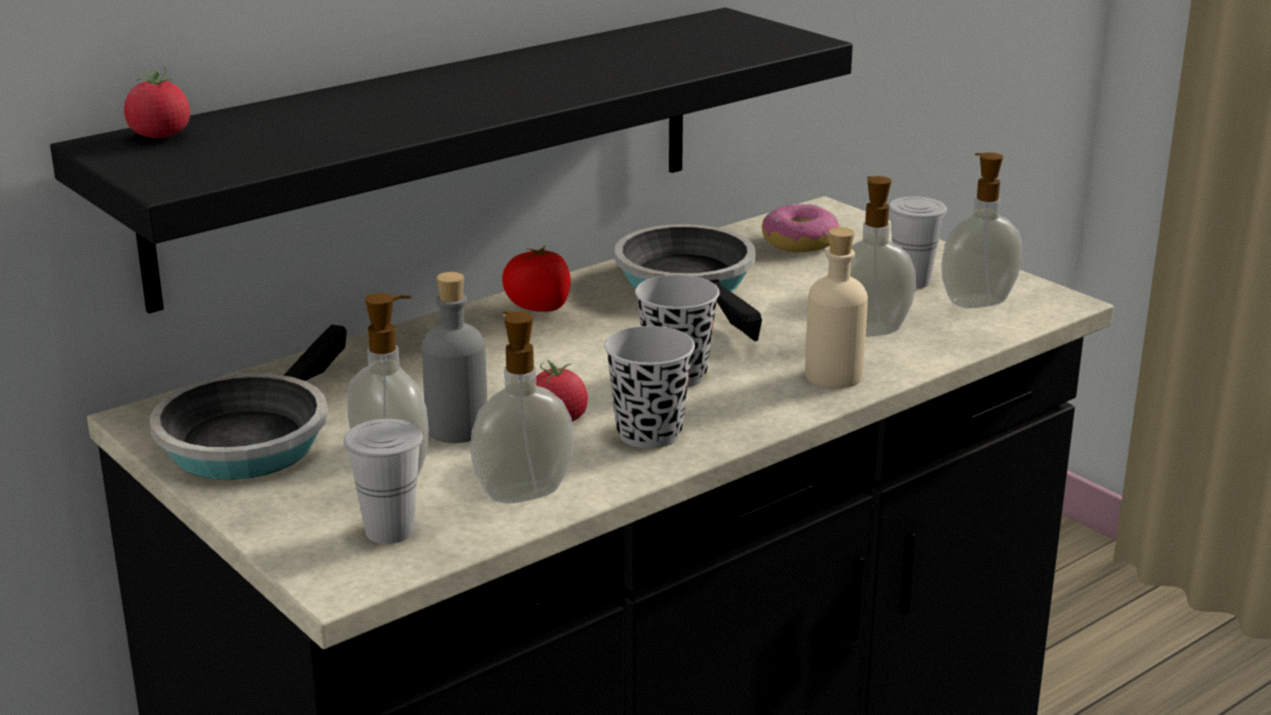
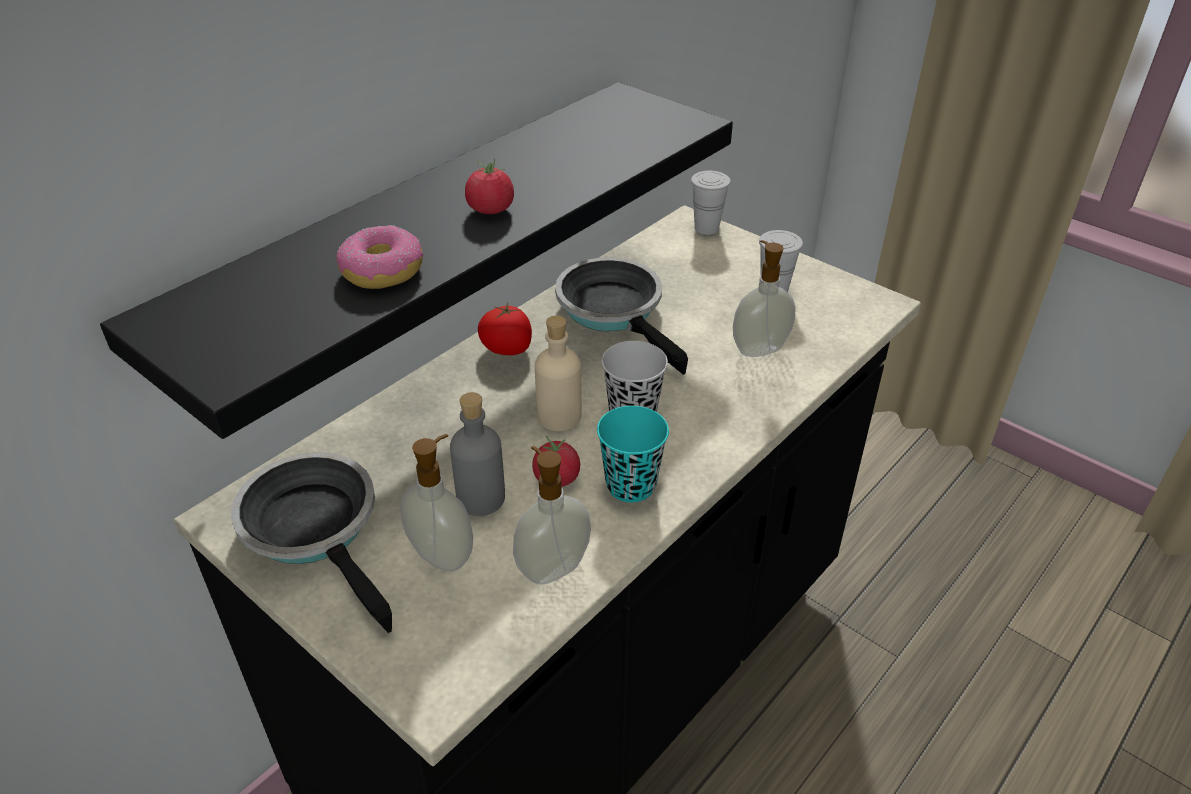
camera: 10 degrees left, 15 degrees up
tomato [124,67,190,138] -> tomato moved to [465,158,514,214]
frying pan [150,325,347,480] -> frying pan turned 135 degrees clockwise [231,452,392,633]
white cup [344,419,423,544] -> white cup moved to [691,171,731,235]
black cup [604,326,695,448] -> turquoise cup [597,406,669,502]
donut [762,204,839,252] -> donut moved to [336,225,423,289]
beige bottle [805,227,868,388] -> beige bottle moved to [535,315,582,431]
soap dispenser [941,152,1022,308] -> none

